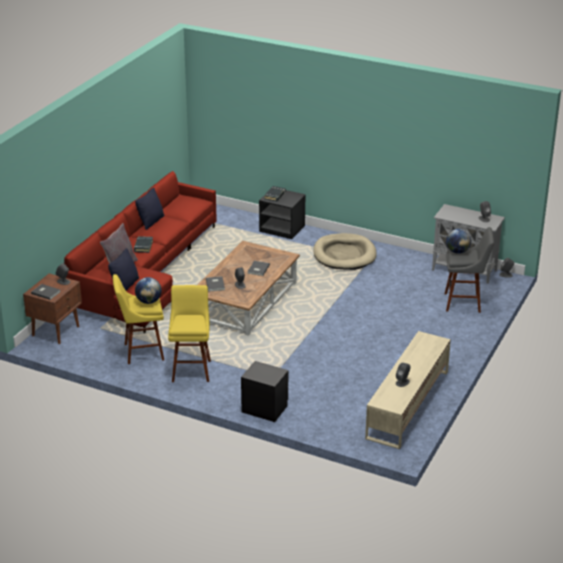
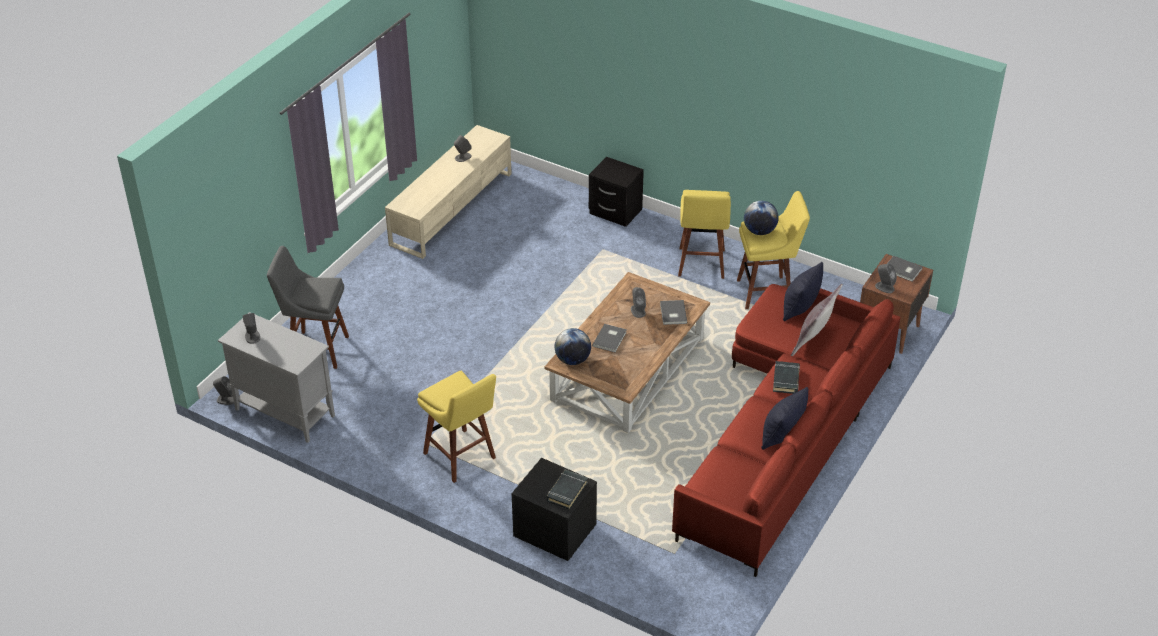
camera: 175 degrees left, 10 degrees up
beige dog bed [313,233,376,270] -> yellow stool [417,371,496,483]
globe [446,229,471,254] -> globe moved to [555,328,591,365]

